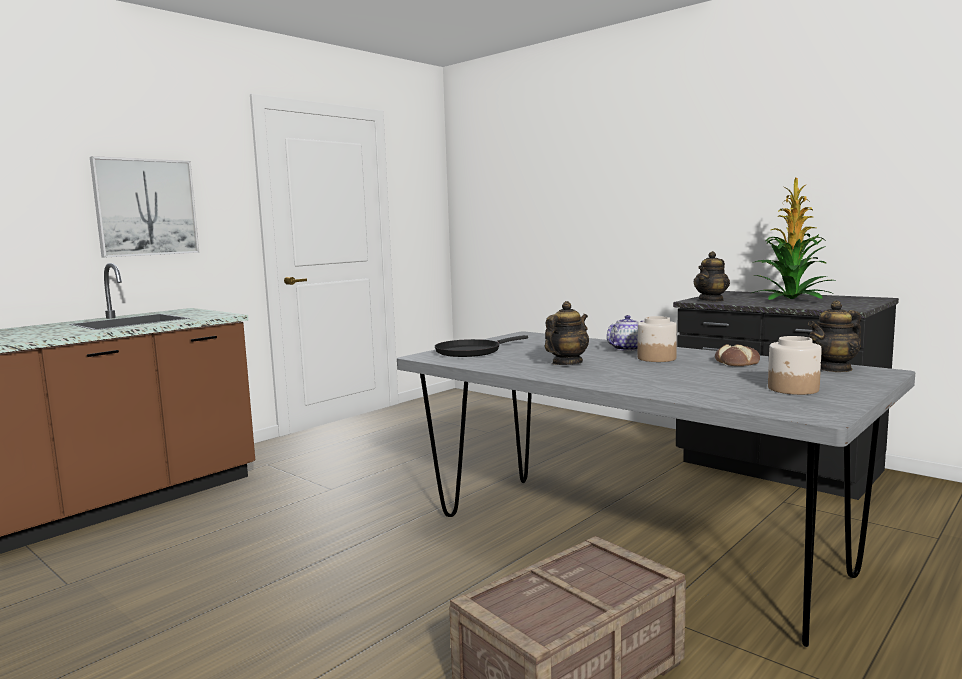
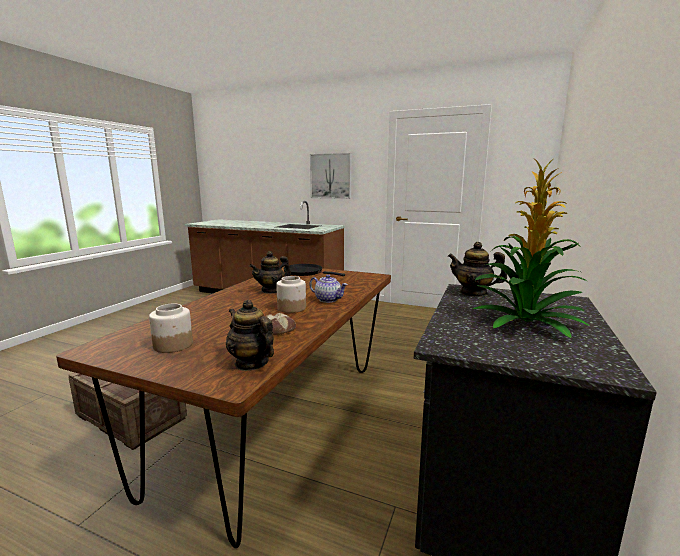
camera: 70 degrees right, 5 degrees up
grey dining table [397,331,915,647] -> brown dining table [56,266,391,548]
teapot [545,301,589,365] -> teapot turned 120 degrees clockwise [249,251,291,294]

